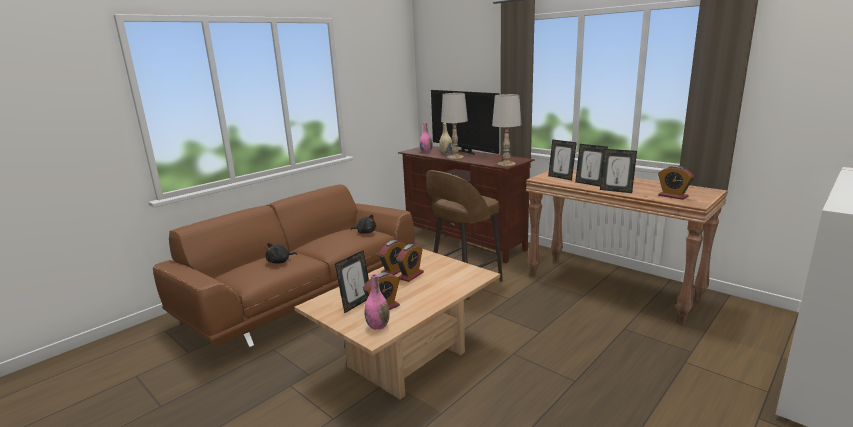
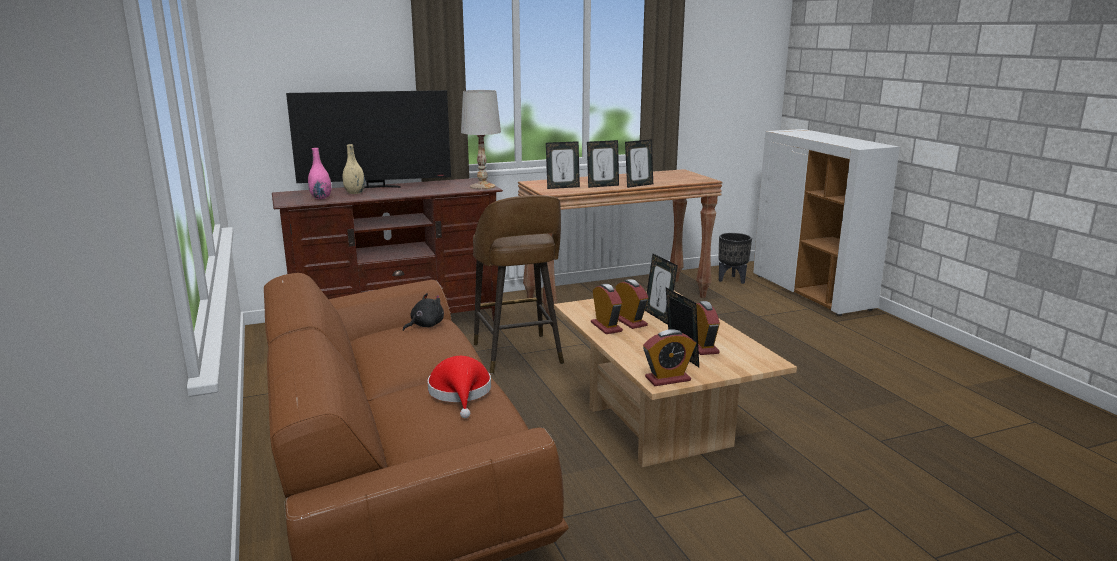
camera: 65 degrees left, 0 degrees up
black plush toy [266,243,297,264] -> red hat [428,356,491,418]
pink vase [364,274,389,330] -> none
white table lamp [441,93,468,159] -> none
alarm clock [658,165,694,200] -> alarm clock moved to [643,329,696,386]
none -> picture frame [645,254,678,325]
none -> black planter [719,233,752,284]

